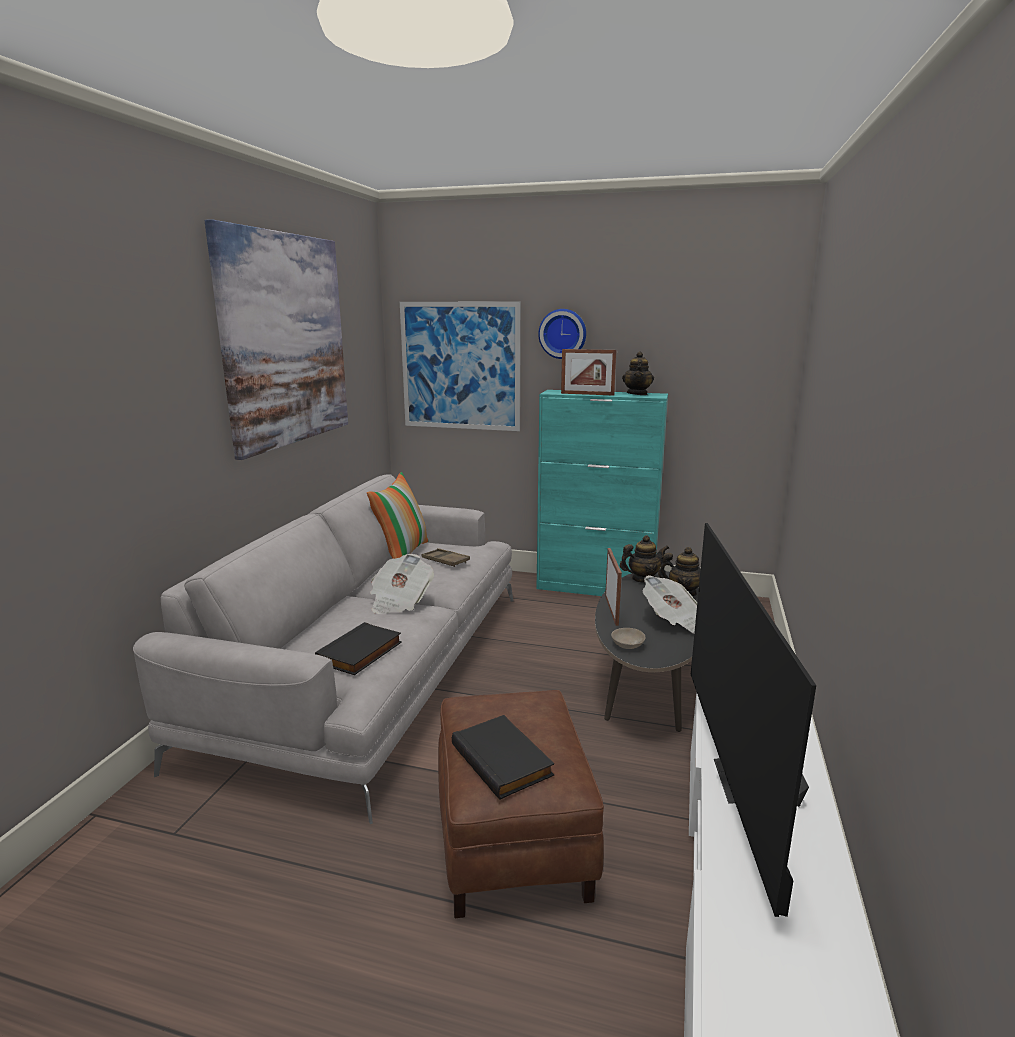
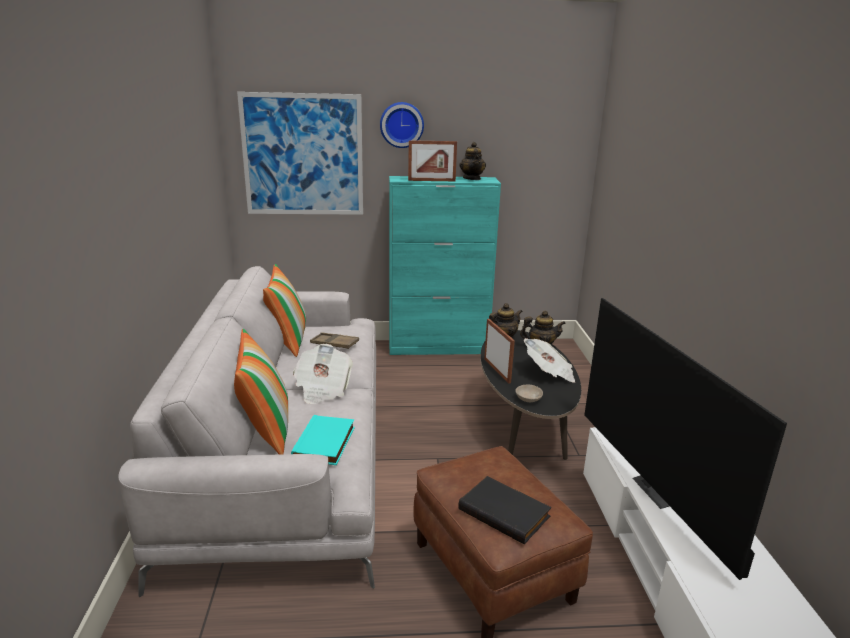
camera: 20 degrees left, 5 degrees up
picture [205,219,348,460] -> none
black book [315,622,402,675] -> turquoise book [291,415,355,465]
none -> pillow [234,329,288,454]

